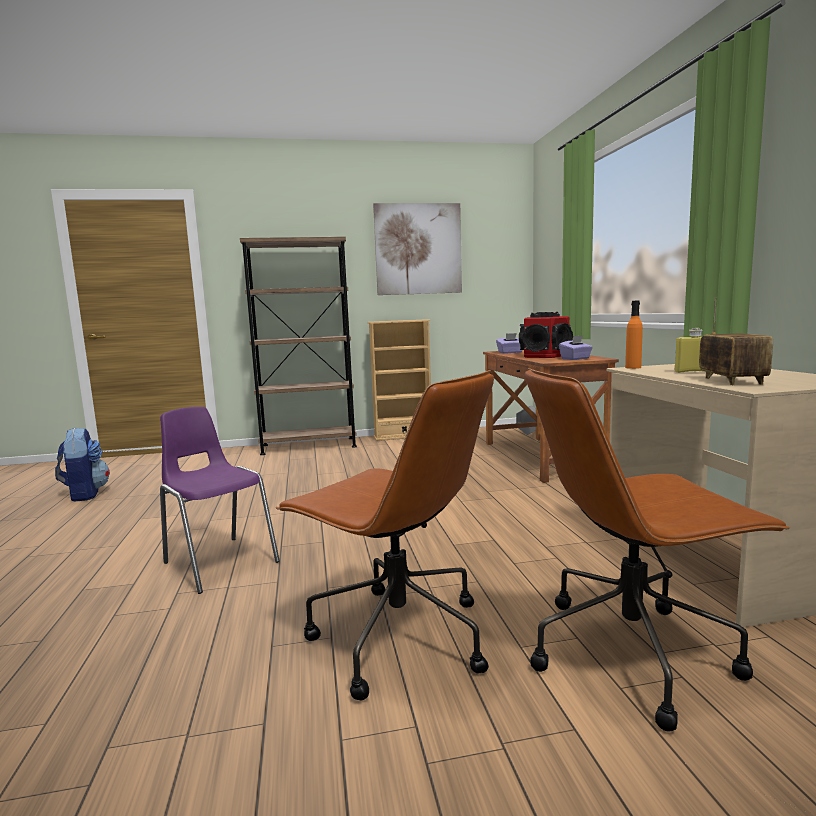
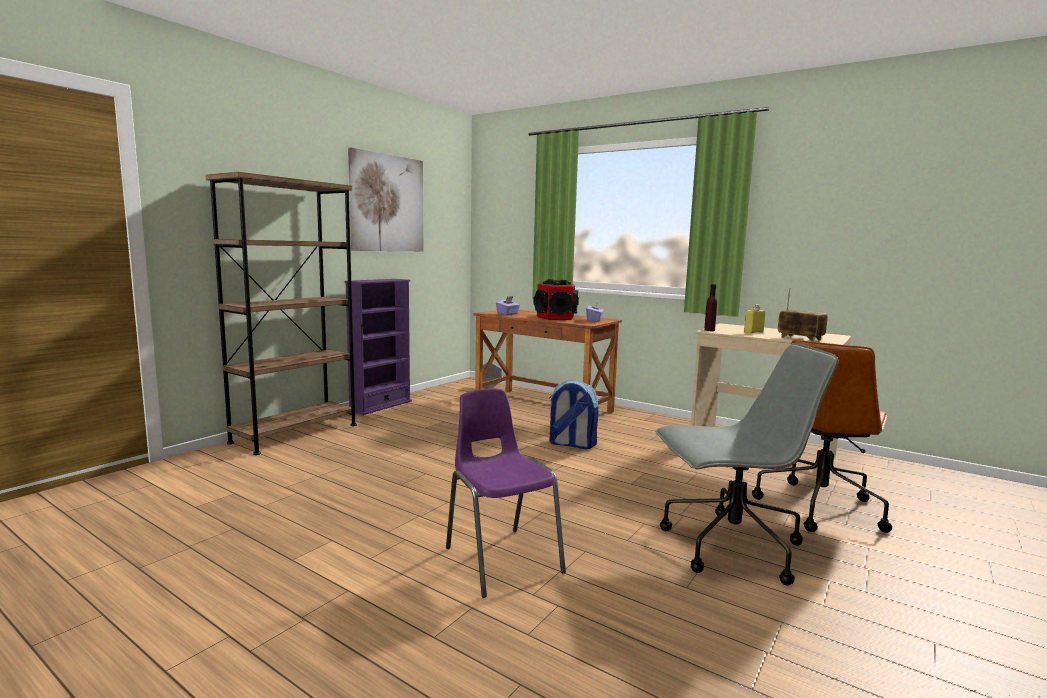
camera: 45 degrees left, 0 degrees up
backpack [55,427,110,501] -> backpack moved to [549,380,599,449]
purple chair [160,407,280,594] -> purple chair turned 60 degrees clockwise [446,389,566,598]
brown office chair [276,370,494,700] -> grey office chair [655,343,839,586]
beige bookcase [368,319,431,441] -> purple bookcase [344,279,412,415]
orange bottle [625,300,643,369] -> purple bottle [704,284,717,331]

